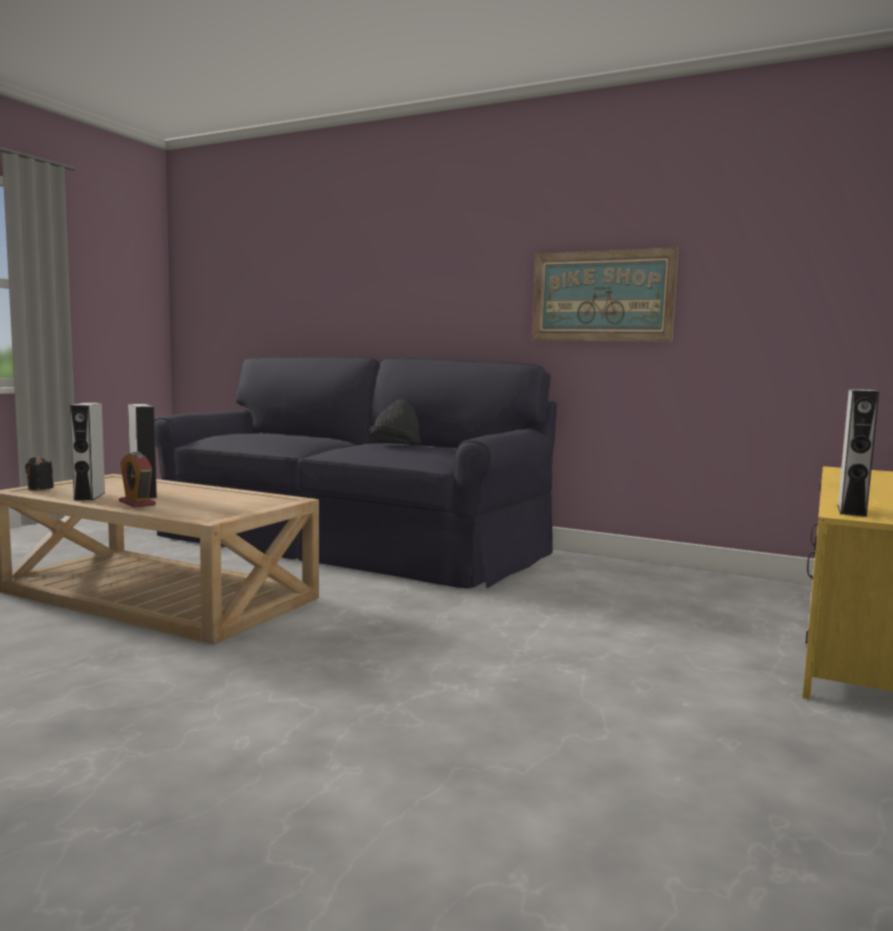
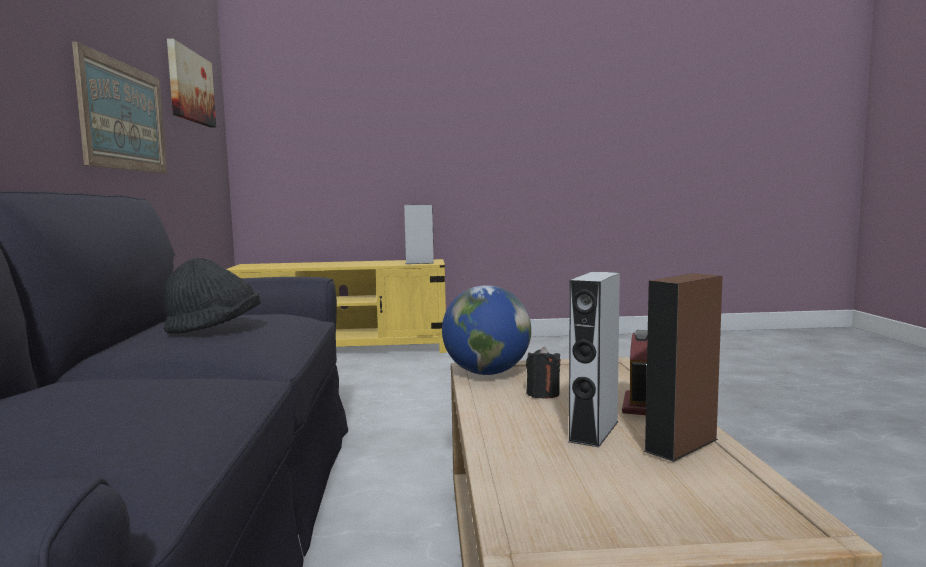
camera: 120 degrees left, 0 degrees up
black candle [25,456,54,490] -> black candle moved to [526,347,561,399]
grey speaker [70,403,105,501] -> brown speaker [644,273,723,462]
none -> picture [167,39,216,127]
none -> globe [442,285,531,375]

